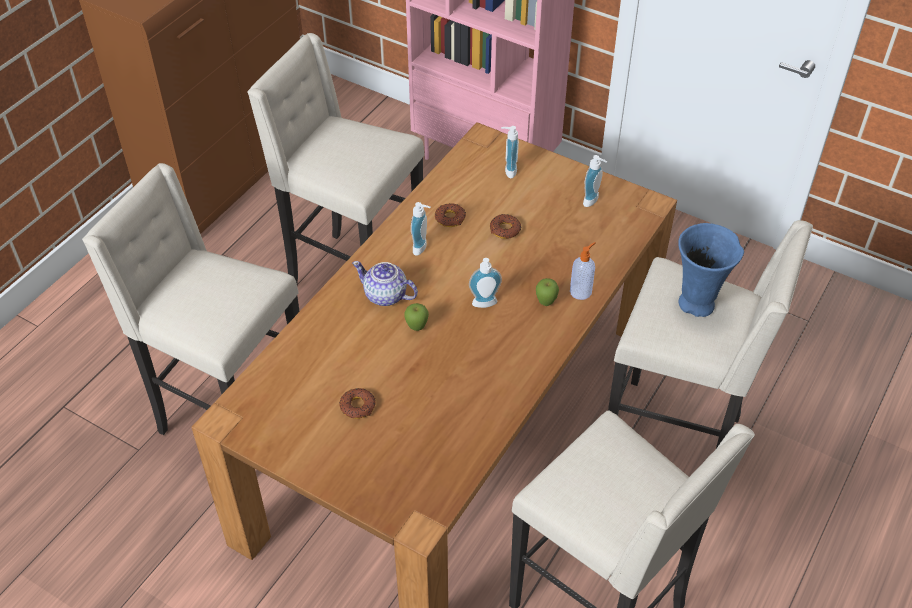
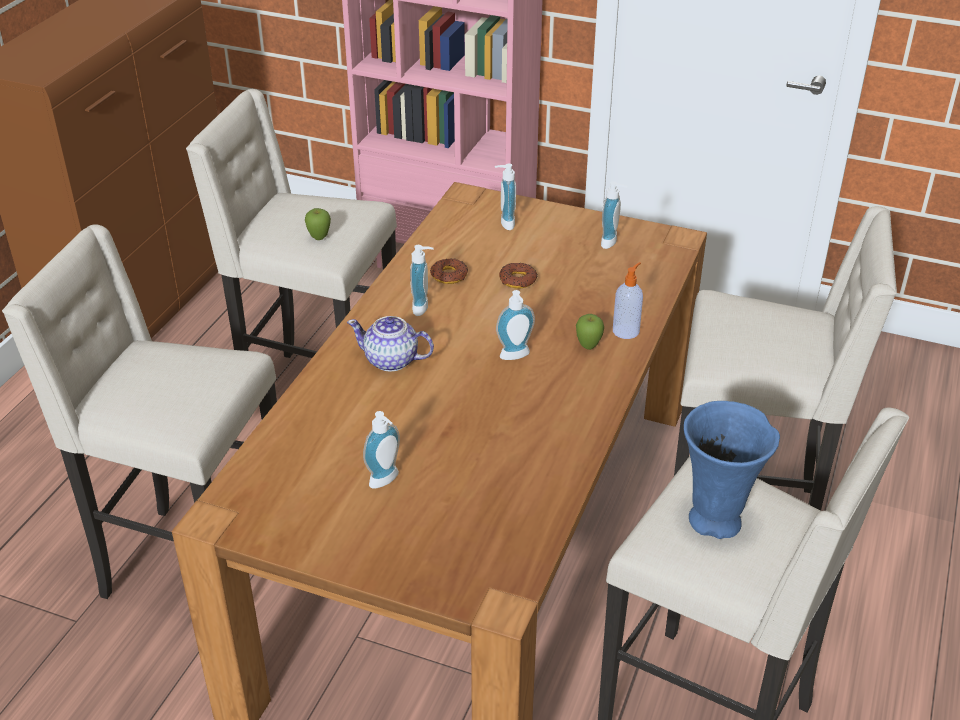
camera: 10 degrees left, 10 degrees down
donut [339,388,376,419] -> soap dispenser [363,411,400,488]
apple [404,303,429,331] -> apple moved to [305,208,331,240]
blue vase [678,223,744,317] -> blue vase moved to [684,401,780,539]

